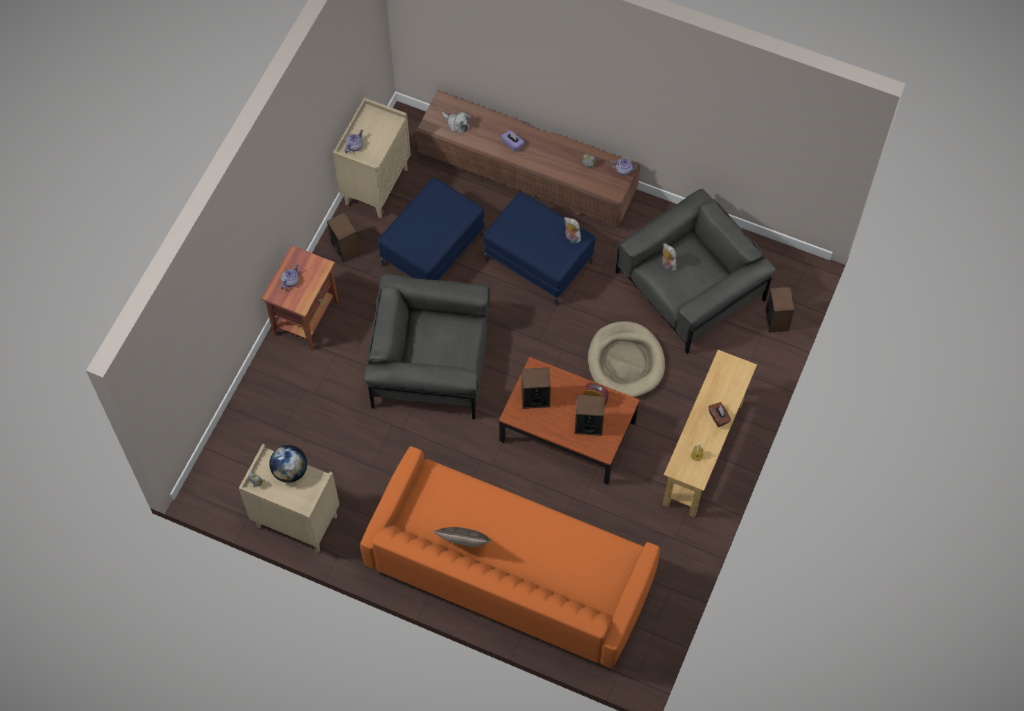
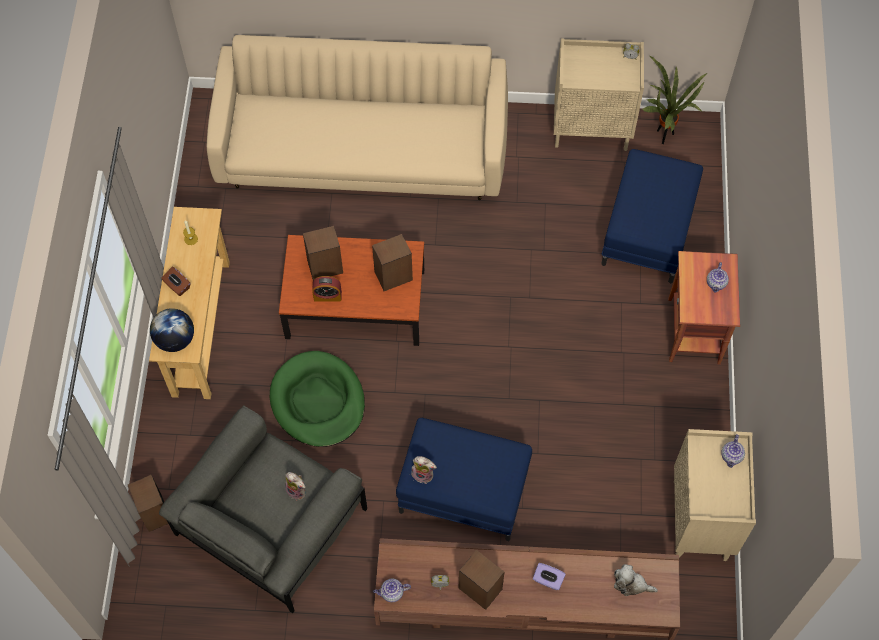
camera: 160 degrees right, 0 degrees up
globe [269,445,307,483] -> globe moved to [150,308,194,352]
speaker [327,213,360,262] -> speaker moved to [459,550,504,610]
orange sofa [360,446,660,668] -> beige sofa [207,35,508,200]
grey armchair [364,274,490,419] -> none
blue ottoman [378,177,485,280] -> blue ottoman moved to [601,149,703,283]
pillow [433,527,491,547] -> none
beige dog bed [588,321,665,398] -> green dog bed [270,351,365,447]
none -> potted plant [642,56,707,144]

